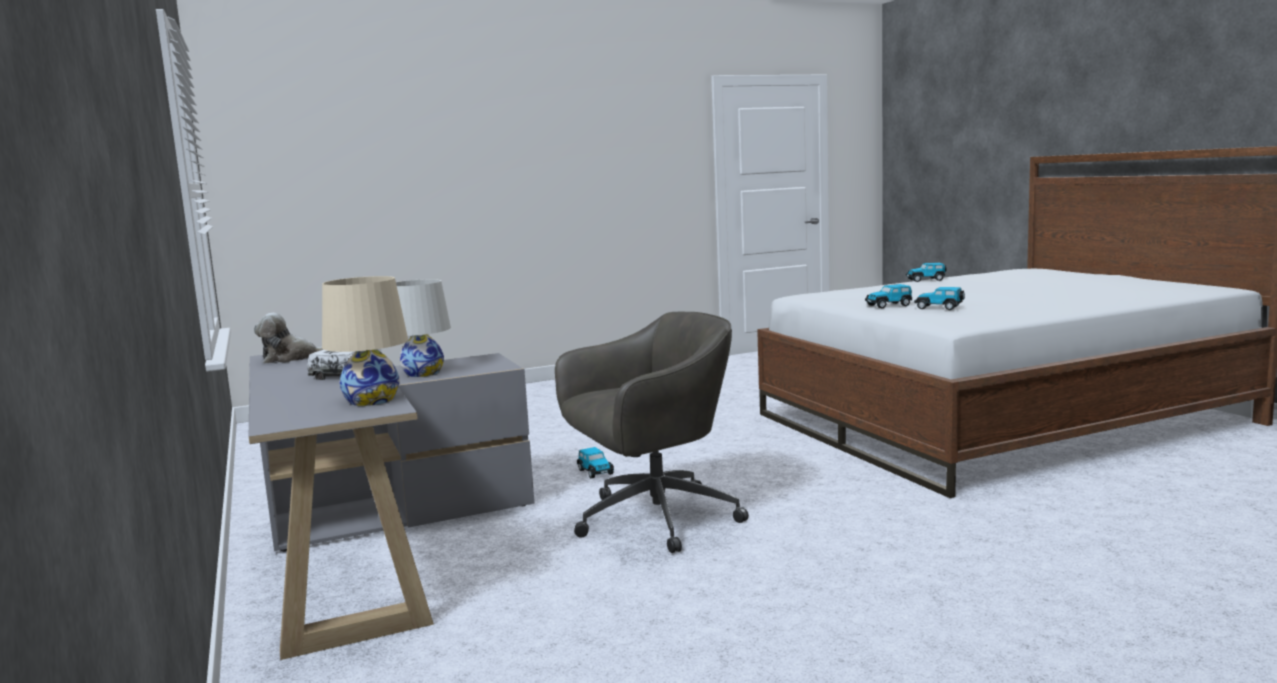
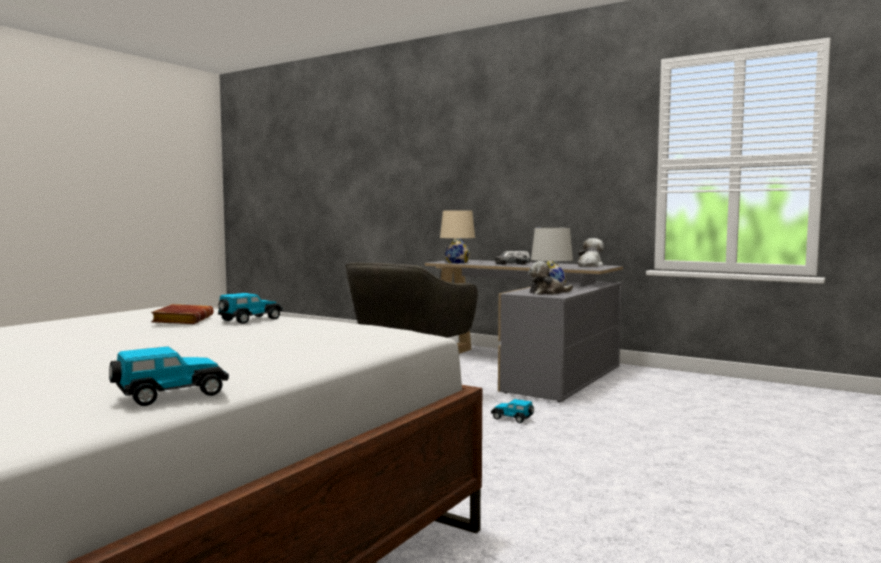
camera: 145 degrees right, 5 degrees down
toy car [914,287,965,310] -> brown book [151,304,213,324]
none -> plush toy [528,261,573,295]

